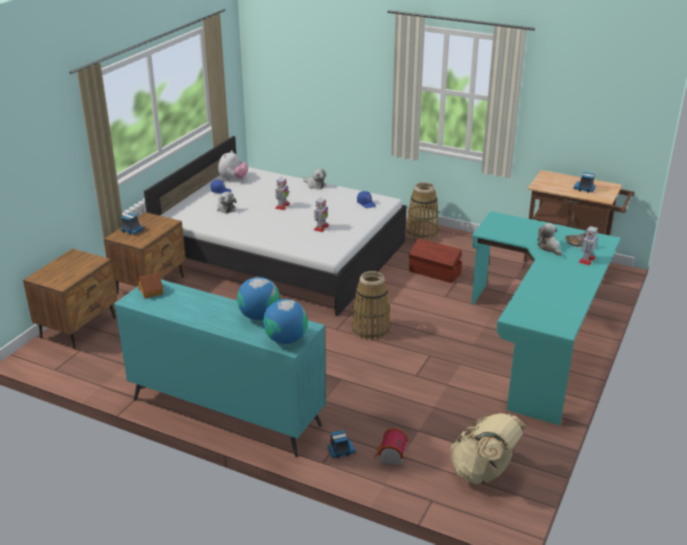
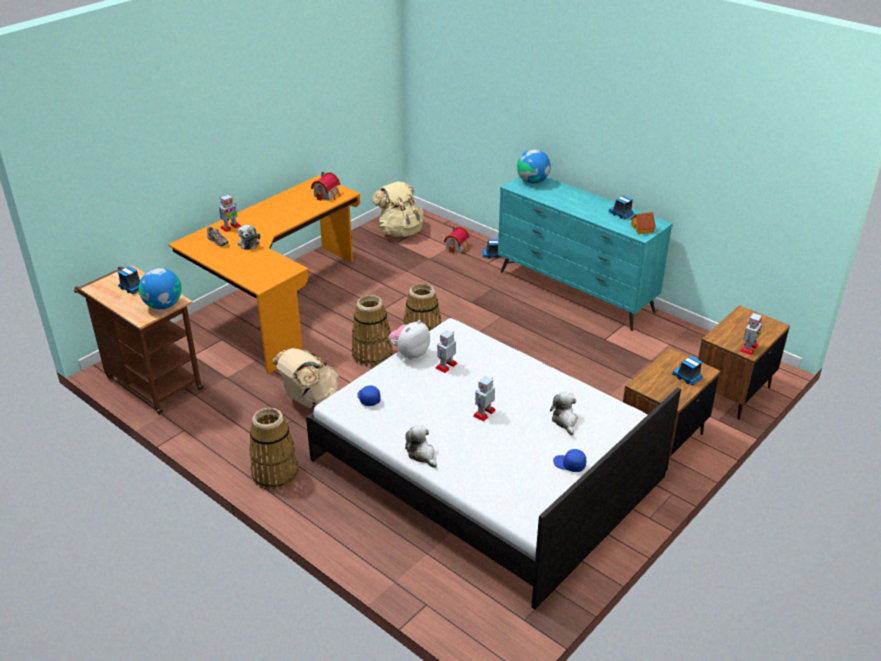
camera: 165 degrees left, 5 degrees up
plush toy [218,150,248,181] -> plush toy moved to [388,320,430,360]
globe [237,277,280,320] -> globe moved to [139,268,181,309]
brown storage box [409,238,462,283] -> beige backpack [271,348,339,408]
turquoise desk [471,211,621,426] -> orange desk [168,175,360,374]
none -> toy house [311,172,340,201]
none -> basket [352,295,393,367]
none -> toy truck [609,196,634,219]
none -> toy robot [739,312,762,356]

